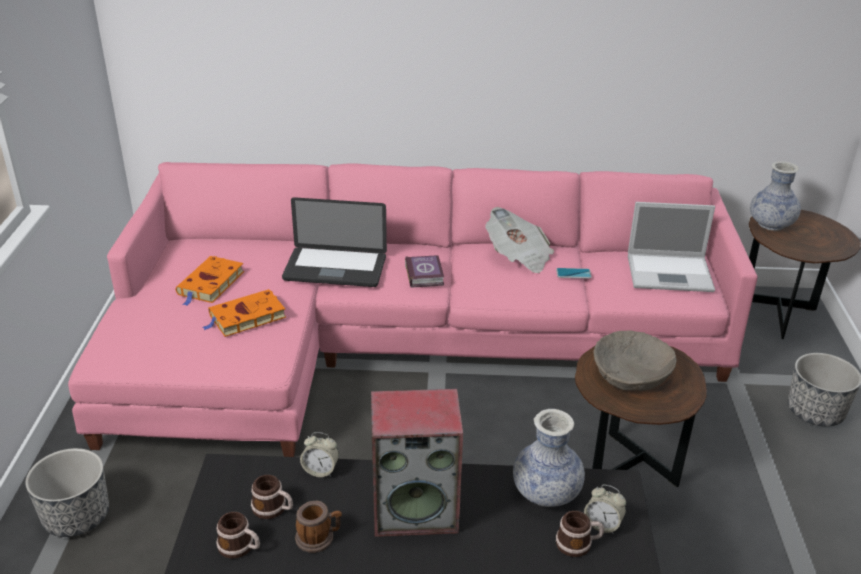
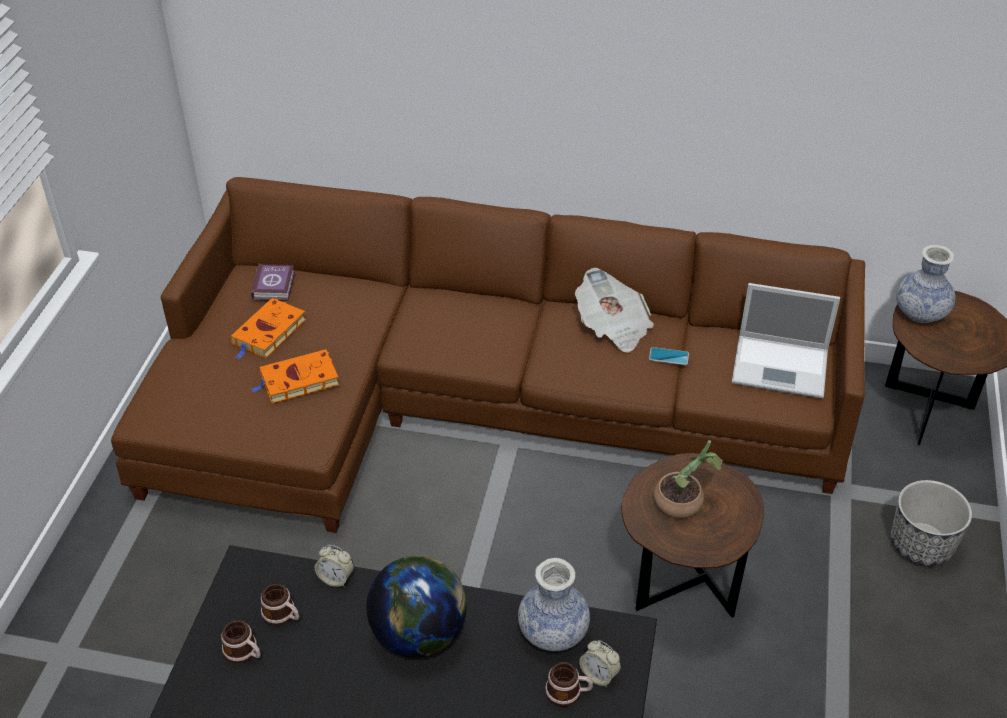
camera: 10 degrees right, 10 degrees up
planter [25,448,109,537] -> none
pink sofa [68,162,758,457] -> brown sofa [111,177,865,533]
laptop [282,197,387,287] -> none
mug [295,501,342,553] -> none
speaker [371,389,463,537] -> globe [366,556,467,657]
book [405,255,444,288] -> book moved to [251,263,295,301]
beige bowl [593,330,677,391] -> potted plant [654,440,724,519]

